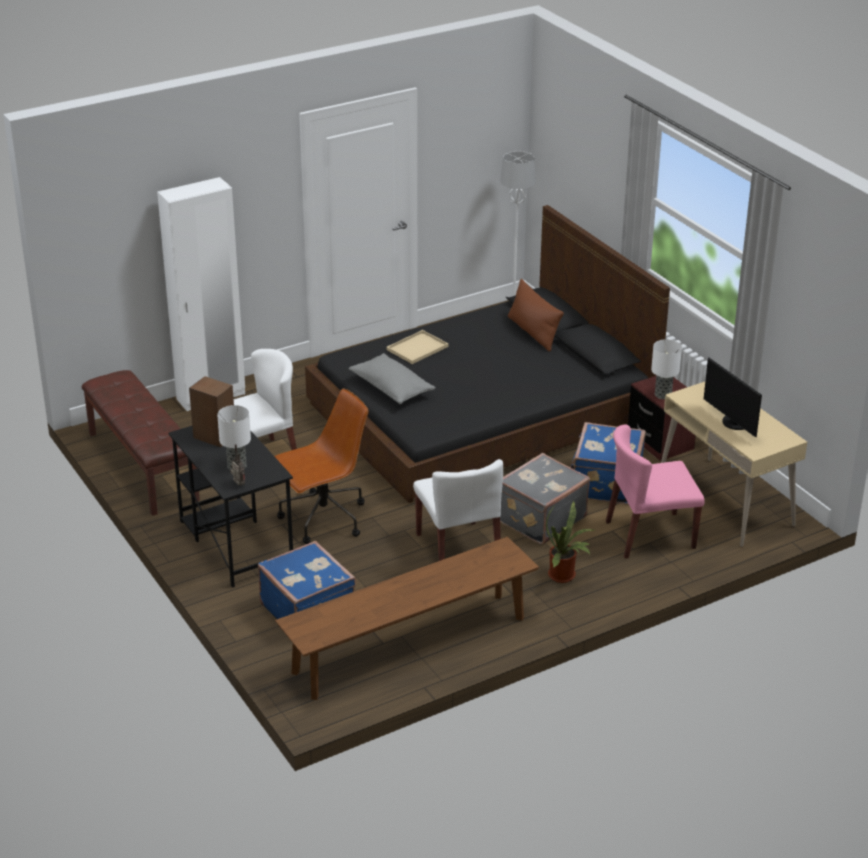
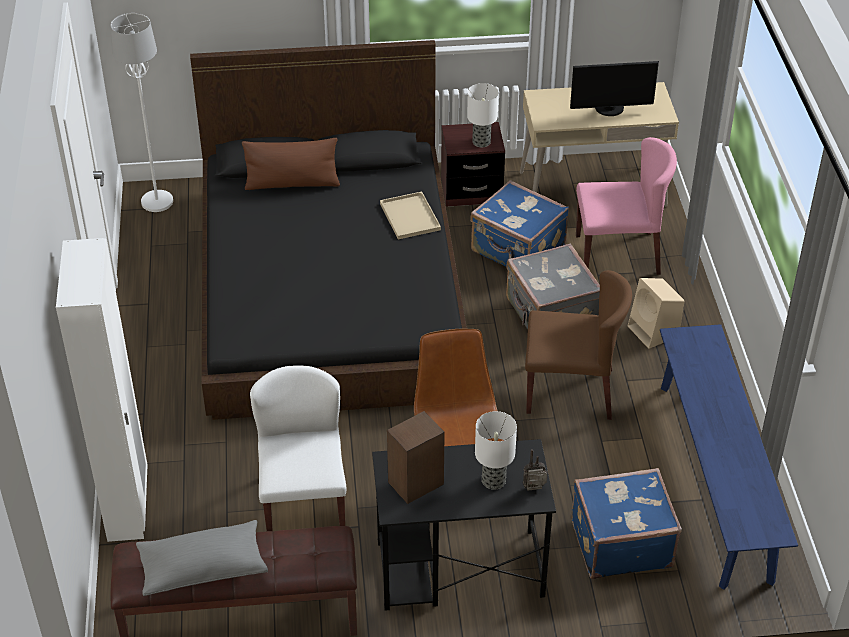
camera: 65 degrees left, 10 degrees up
brown bench [275,537,539,700] -> blue bench [660,324,798,590]
grey pillow [349,353,436,404] -> grey pillow moved to [136,520,268,596]
beige tray [387,330,448,364] -> beige tray moved to [380,191,441,239]
white chair [413,459,503,561] -> brown chair [525,270,632,420]
potted plant [546,501,594,583] -> beige speaker [628,278,685,349]
pink chair [606,425,705,559] -> pink chair turned 105 degrees counterclockwise [576,137,677,275]

